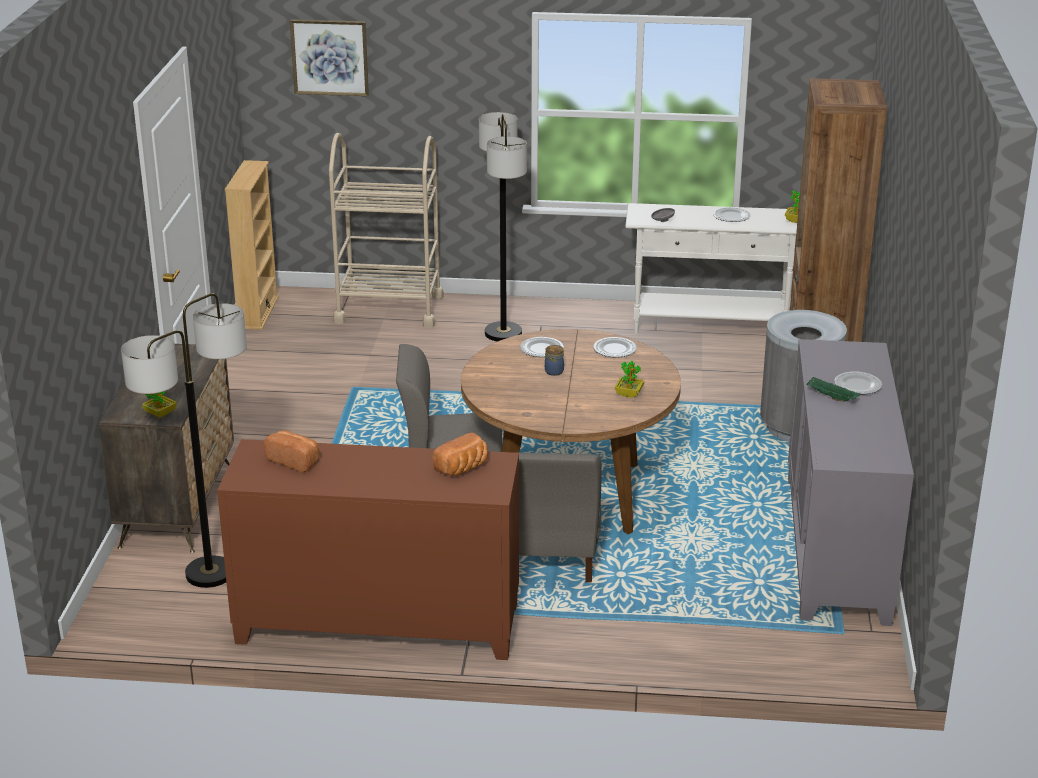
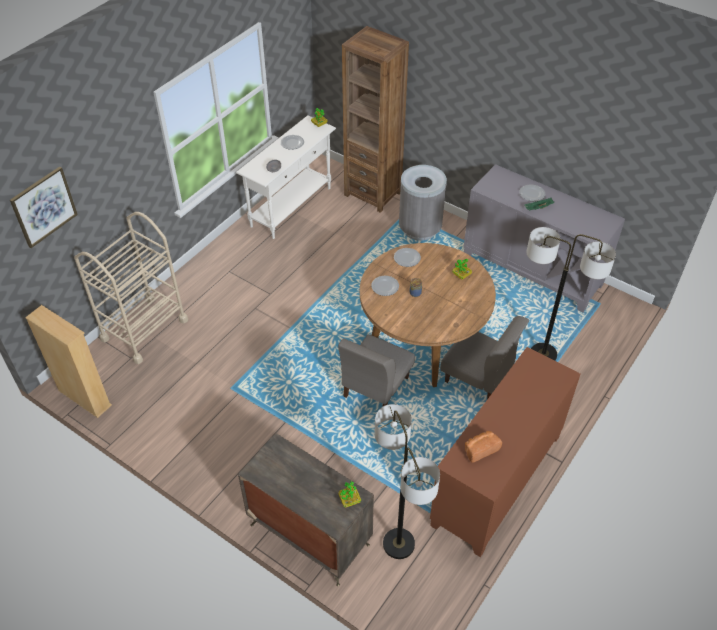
camera: 60 degrees left, 20 degrees up
bread [432,432,488,476] -> none
floor lamp [479,112,527,342] -> floor lamp moved to [526,227,616,361]

